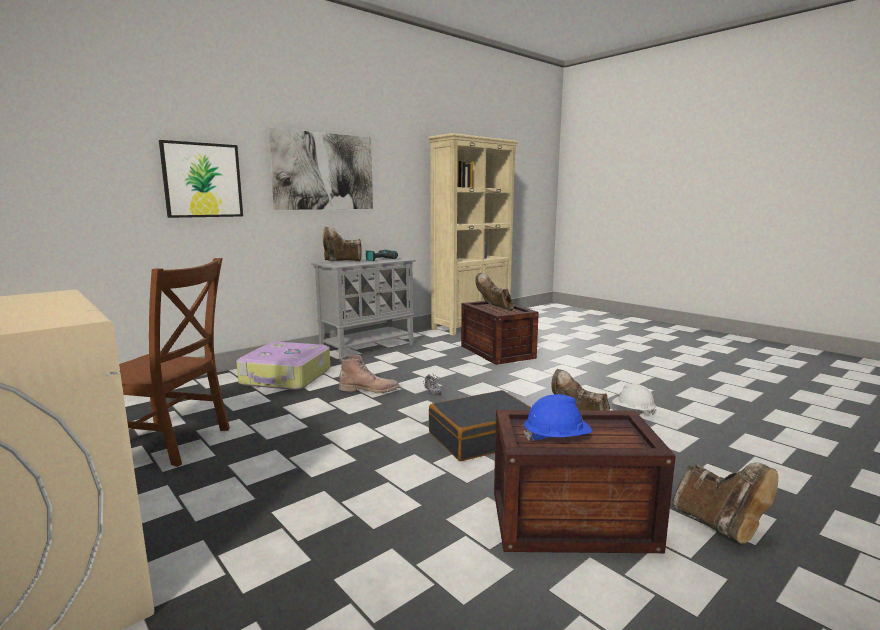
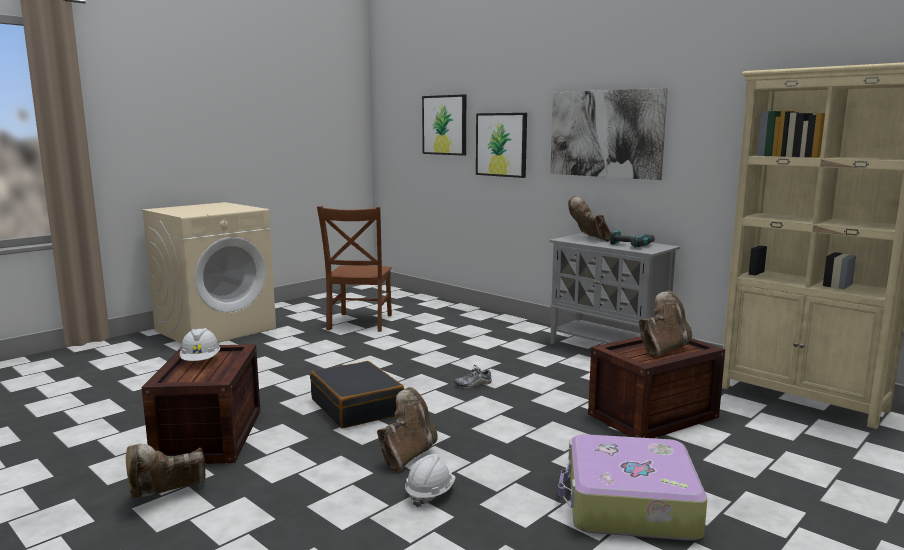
camera: 85 degrees right, 0 degrees up
suitcase [236,342,330,390] -> suitcase moved to [558,434,707,541]
brown boot [339,355,399,394] -> none
blue hard hat [523,394,592,441] -> white hard hat [180,328,220,361]
none -> picture [422,94,466,156]

